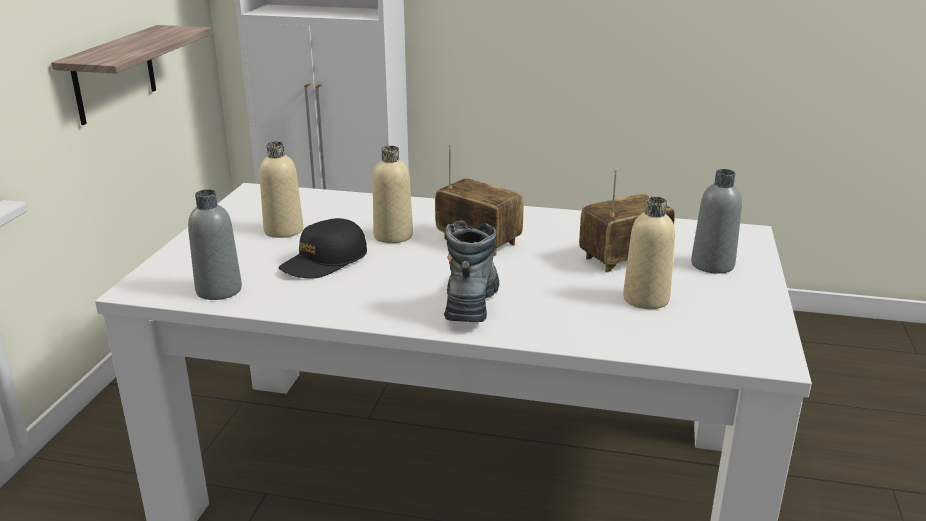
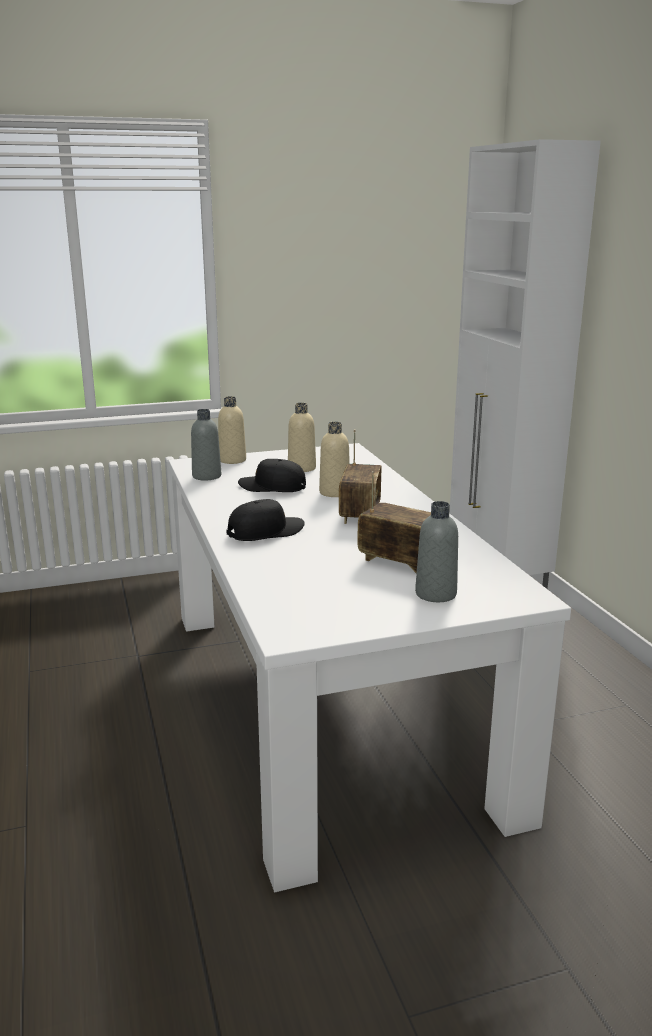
camera: 60 degrees right, 5 degrees down
shelf [51,25,213,125] -> none
boot [444,220,499,322] -> black cap [226,499,305,541]
beige bottle [623,197,675,309] -> beige bottle moved to [218,396,246,464]

